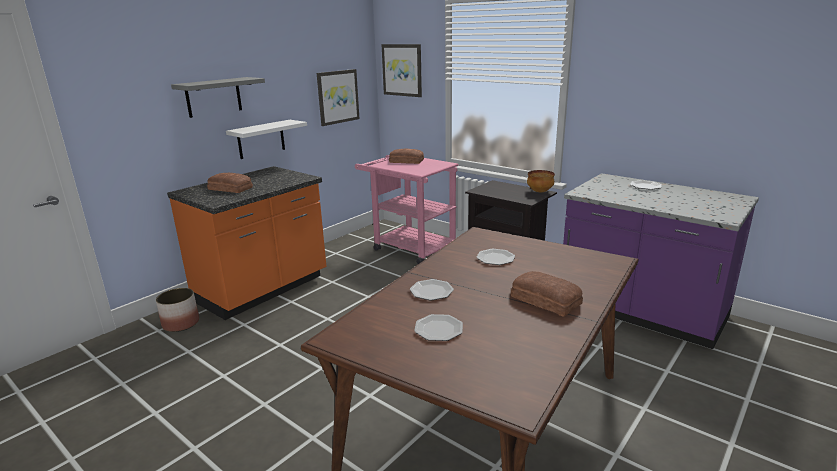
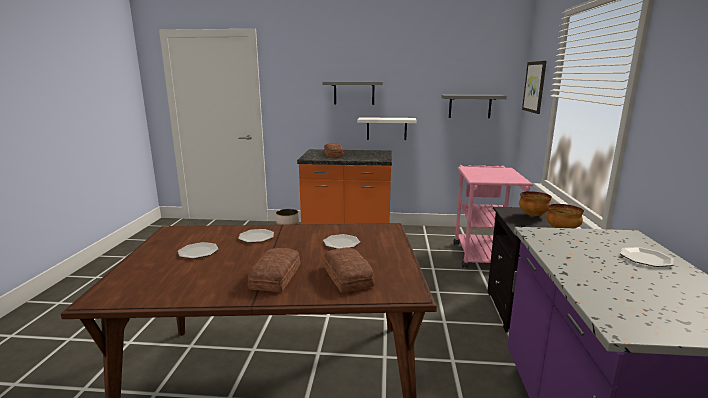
camera: 55 degrees right, 5 degrees down
picture [317,69,360,126] -> grey shelf [441,95,507,118]
bread [389,149,424,164] -> bread moved to [323,248,375,293]
none -> bowl [519,191,552,216]

